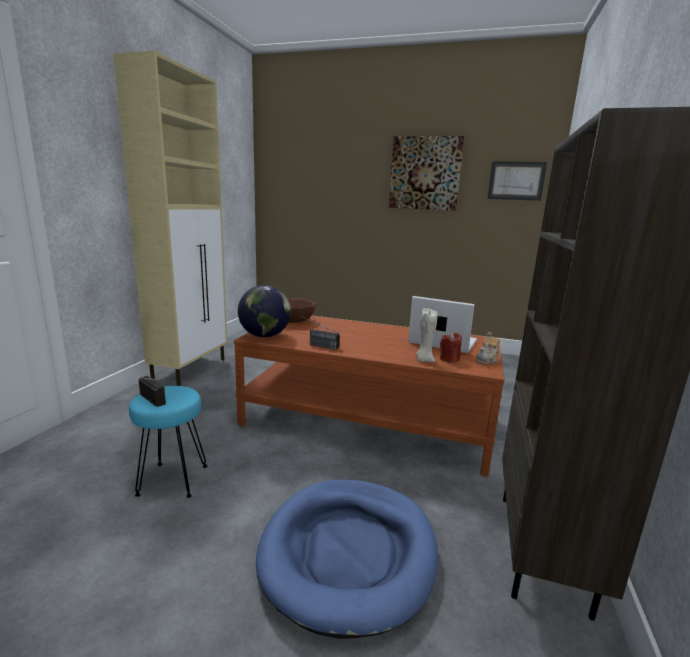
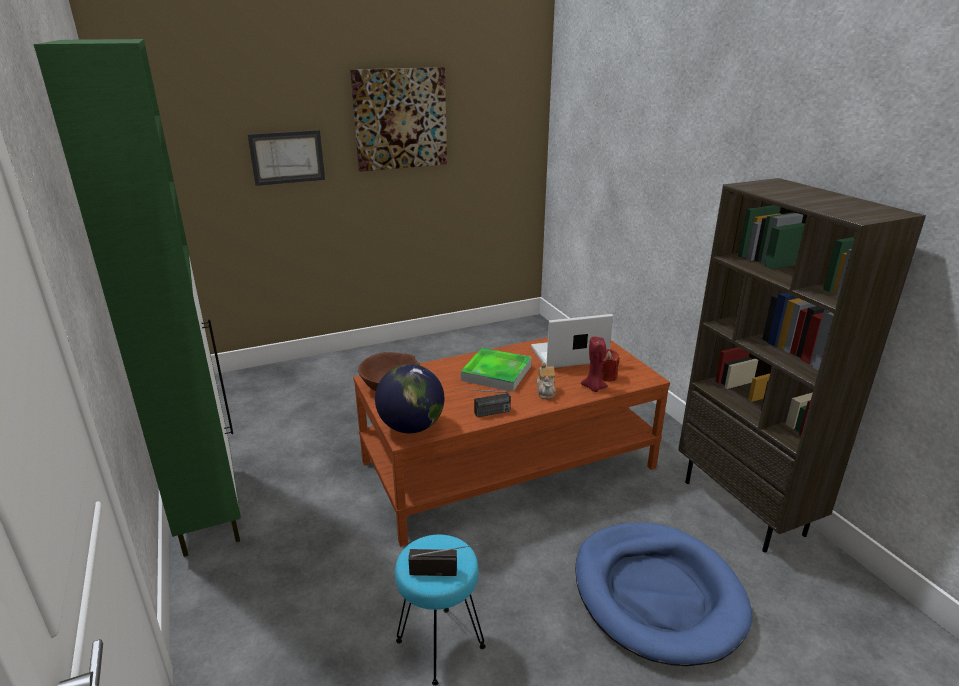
camera: 40 degrees left, 10 degrees up
beige cabinet [113,50,227,386] -> green cabinet [34,39,241,557]
beige candle [416,308,438,362] -> red candle [581,337,608,392]
teapot [476,332,500,364] -> teapot moved to [537,362,556,399]
picture [487,161,547,201] -> picture moved to [247,130,325,186]
none -> tray [461,348,531,392]

